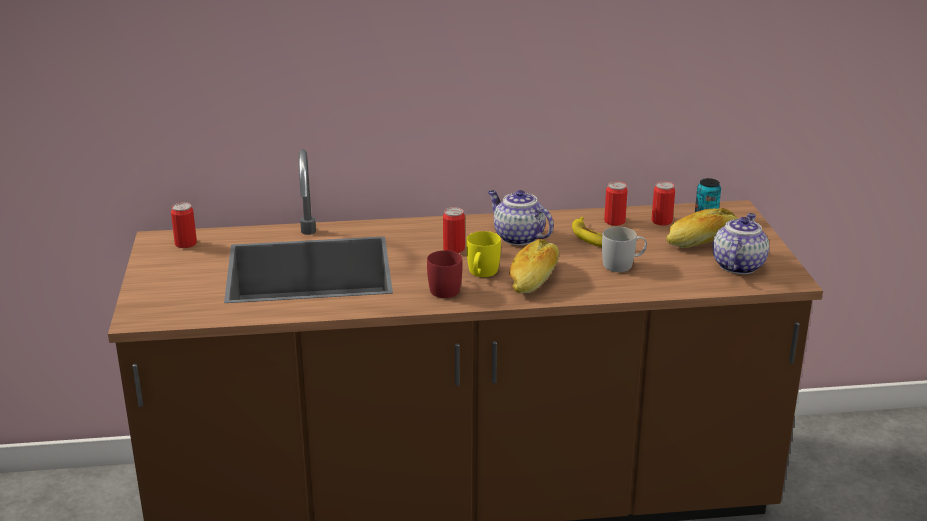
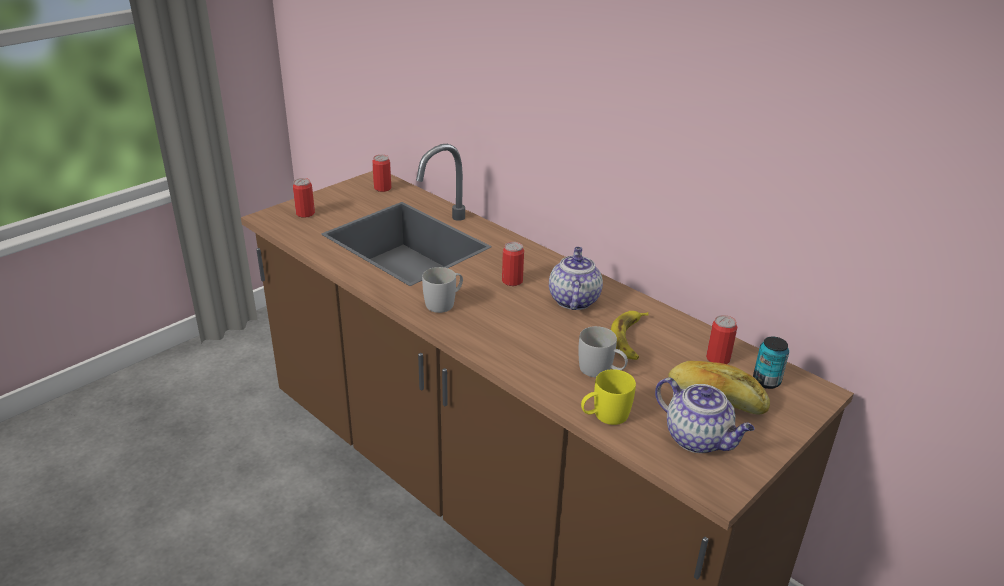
camera: 50 degrees right, 5 degrees up
red mug [427,250,462,298] -> white mug [422,267,463,313]
yellow mug [467,231,501,277] -> yellow mug moved to [581,369,636,425]
bread [509,239,559,293] -> none
can [604,181,628,226] -> can moved to [293,178,315,218]
teapot [712,213,769,274] -> teapot turned 60 degrees clockwise [655,378,755,453]

